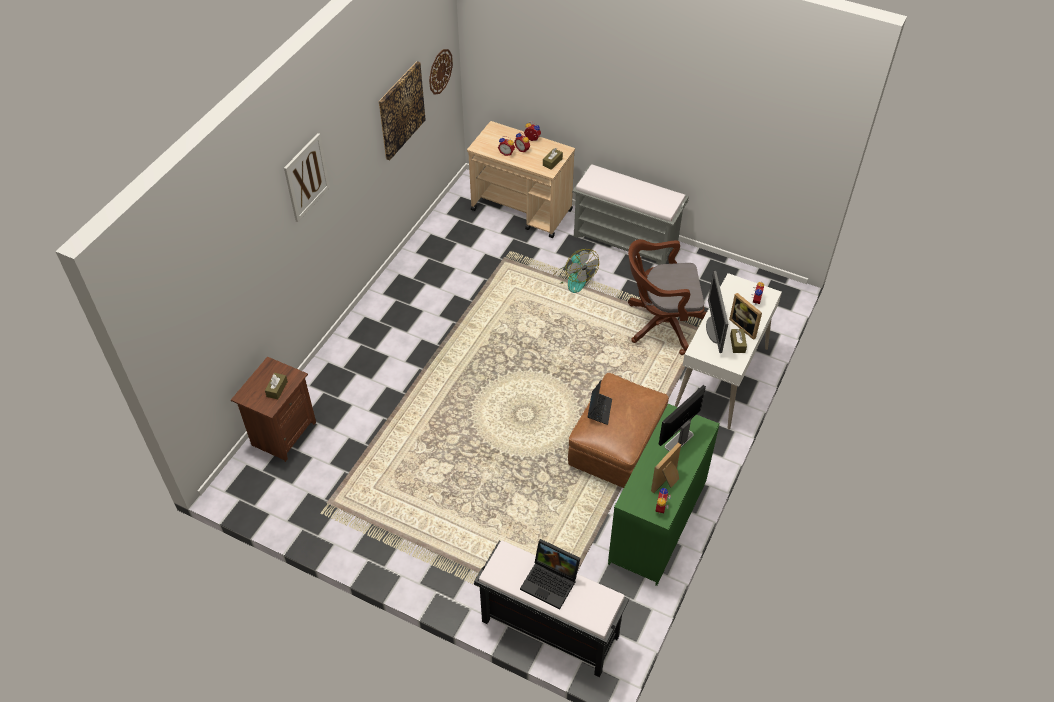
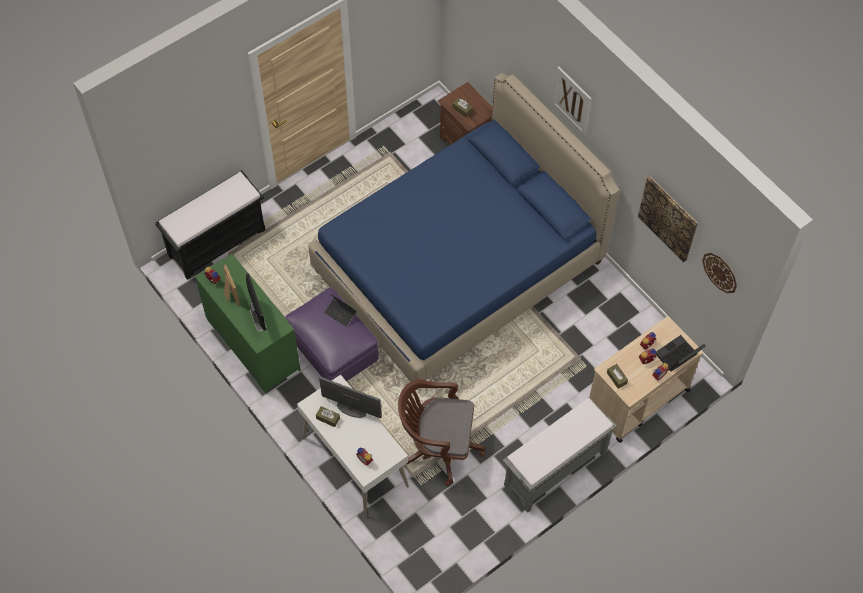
camera: 115 degrees right, 10 degrees up
laptop [520,539,580,609] -> laptop moved to [656,335,705,372]
fan [554,249,599,293] -> none
brown ottoman [568,373,669,488] -> purple ottoman [285,287,378,382]
brown office chair [628,239,707,355] -> brown office chair turned 105 degrees counterclockwise [398,379,485,486]
picture frame [729,293,762,340] -> none
none -> blue bed [308,73,620,382]

